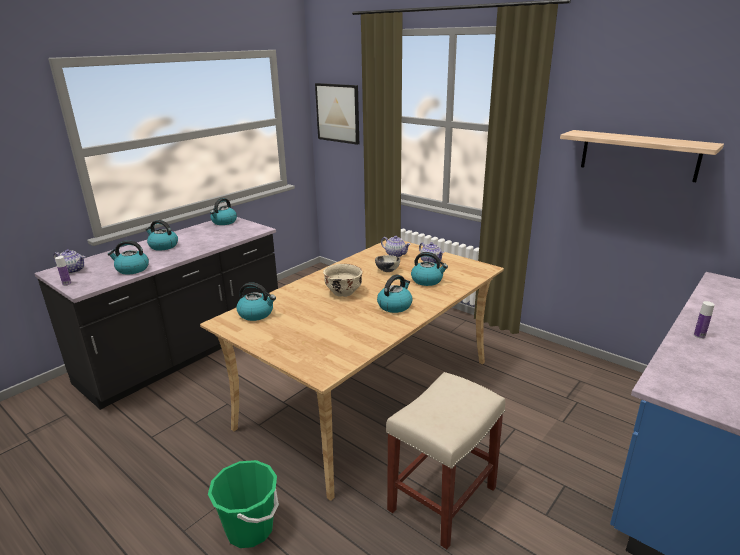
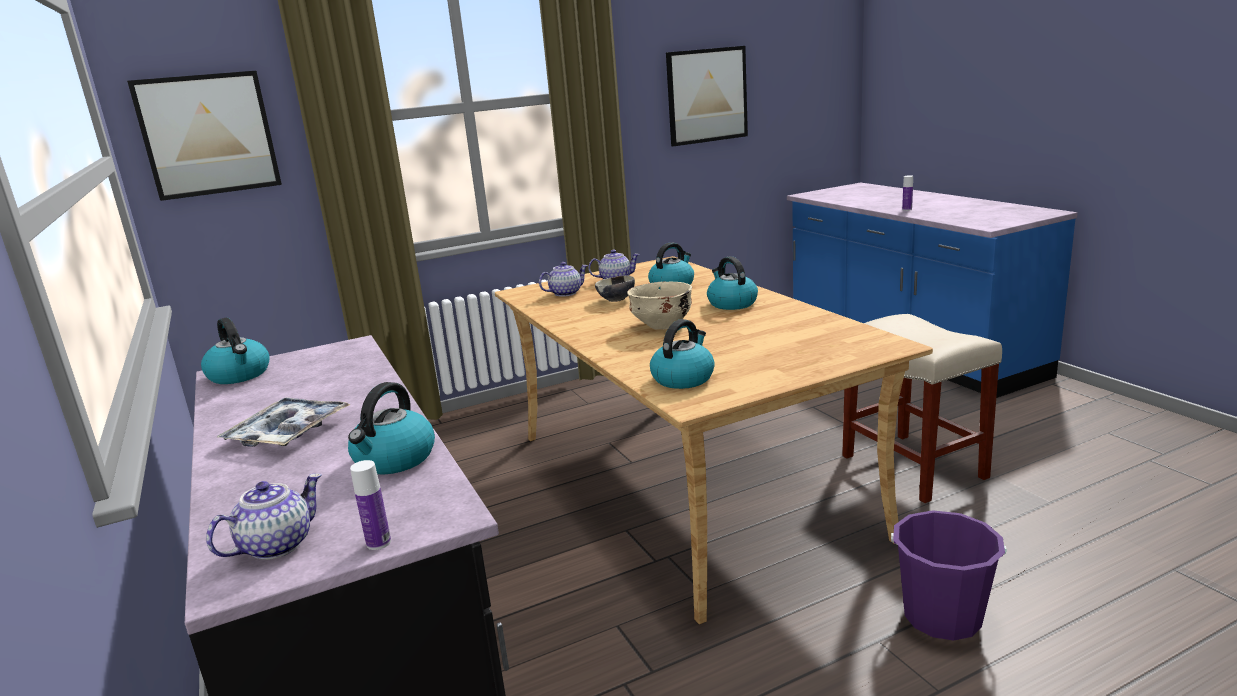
camera: 65 degrees left, 5 degrees down
kettle [145,220,178,251] -> tray [217,397,351,447]
green bucket [208,460,279,548] -> purple bucket [891,510,1006,640]
shelf [560,130,724,182] -> picture [666,46,748,146]

